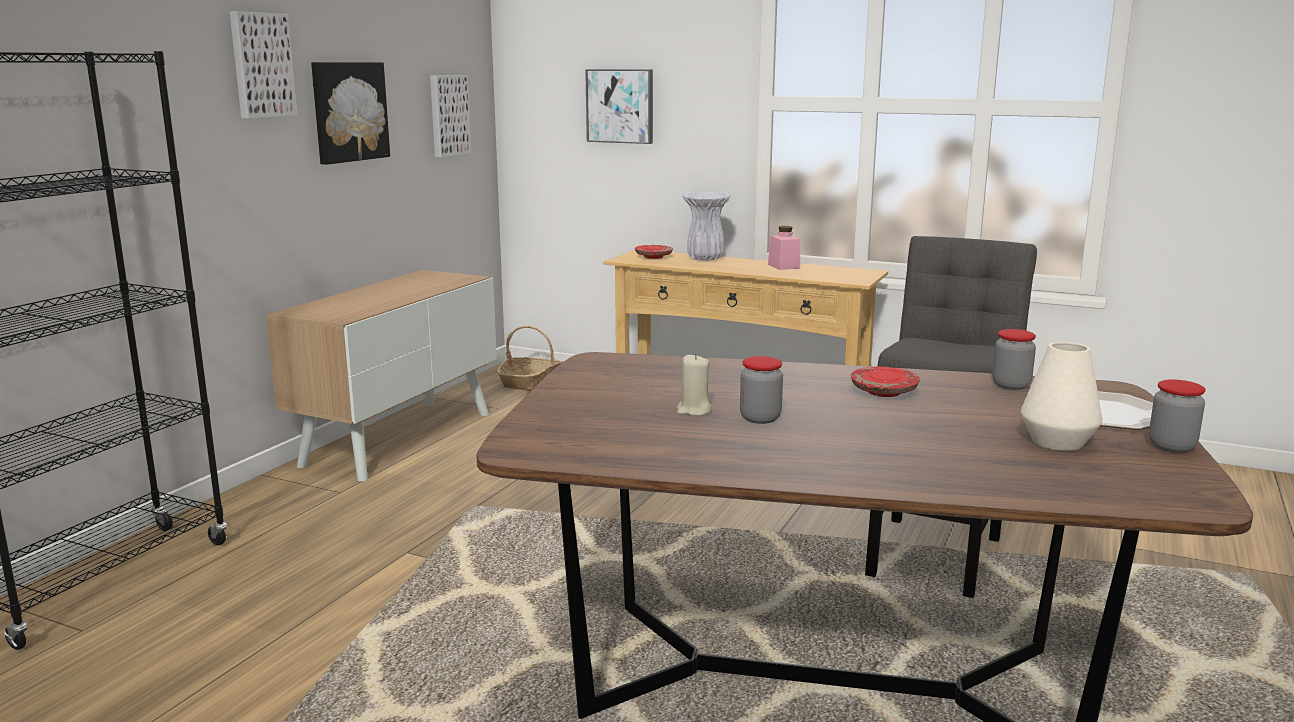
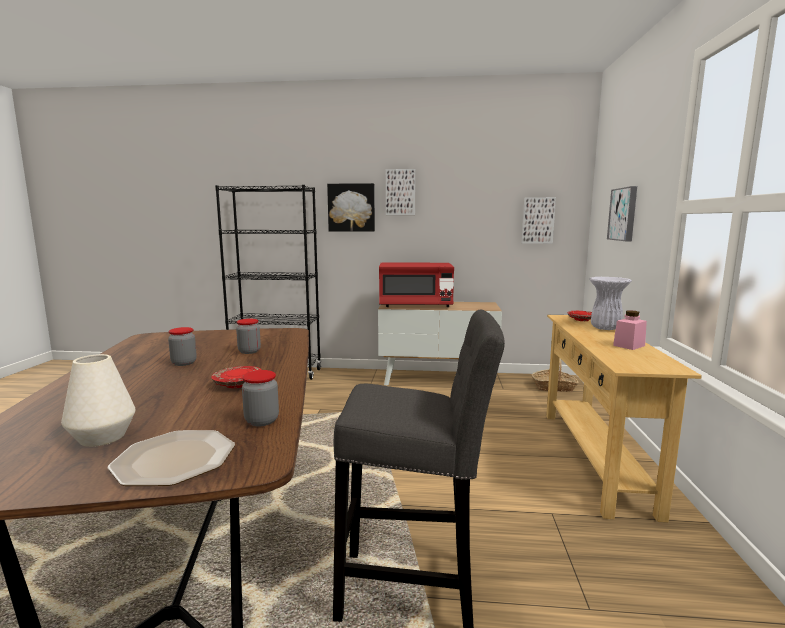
camera: 70 degrees right, 5 degrees down
picture [311,62,390,165] -> picture moved to [327,183,375,232]
beige candle [677,354,712,416] -> none
jar [1149,379,1206,453] -> jar moved to [236,319,261,354]
none -> red microwave [379,263,454,307]

